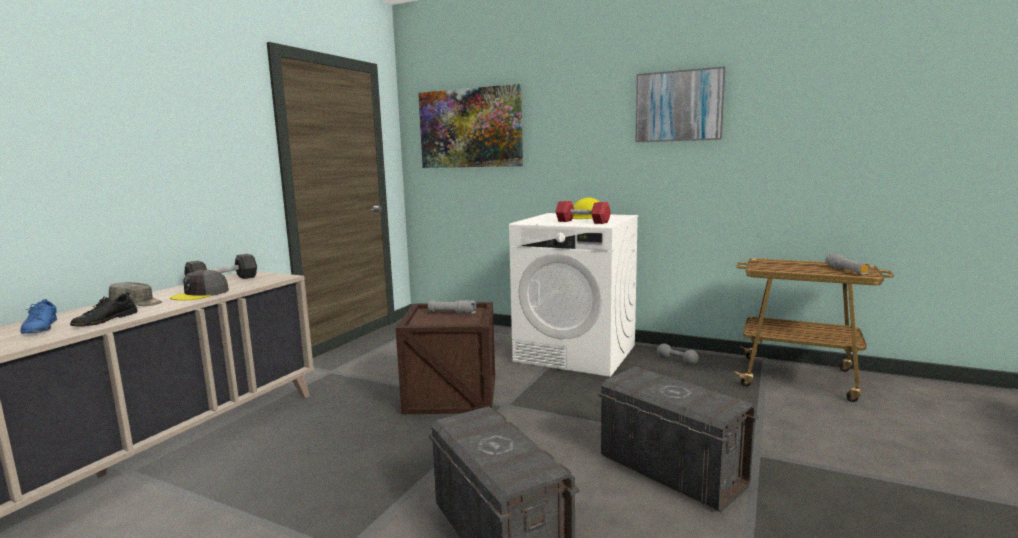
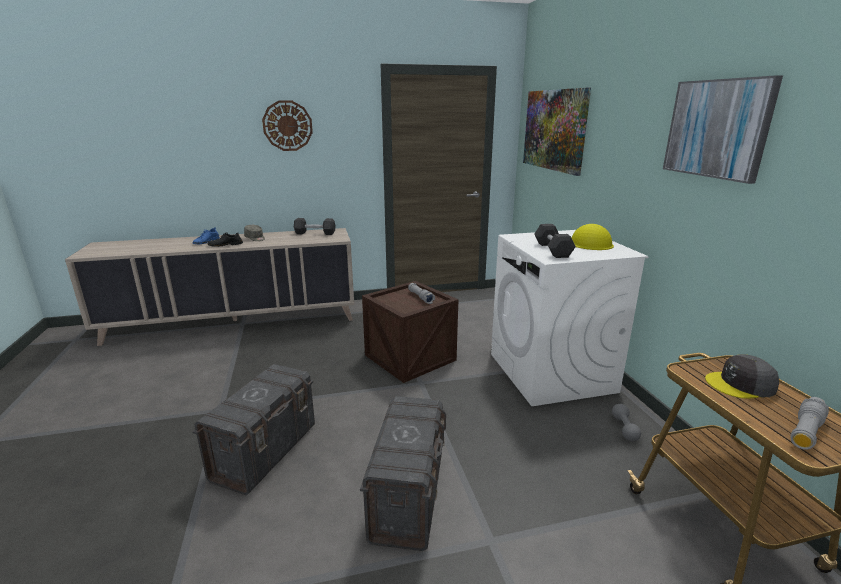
camera: 50 degrees right, 10 degrees up
grey cap [170,270,229,300] -> grey cap moved to [705,354,779,399]
red dumbbell [555,201,611,224] -> black dumbbell [534,224,576,258]
none -> wall clock [262,100,313,151]

